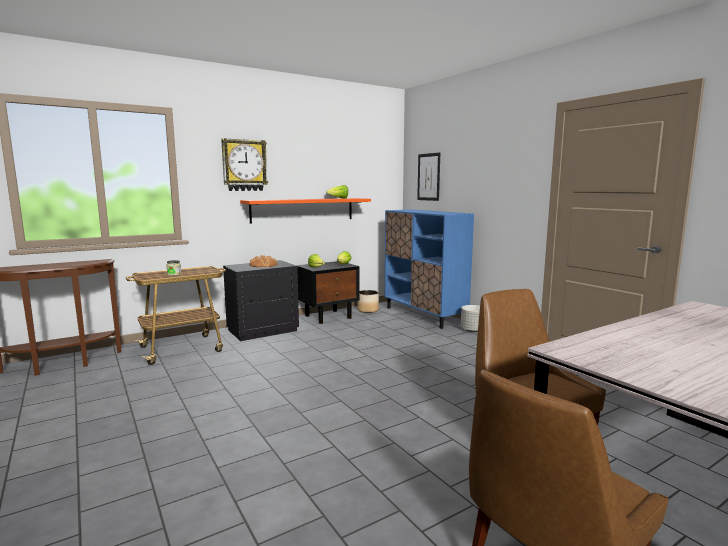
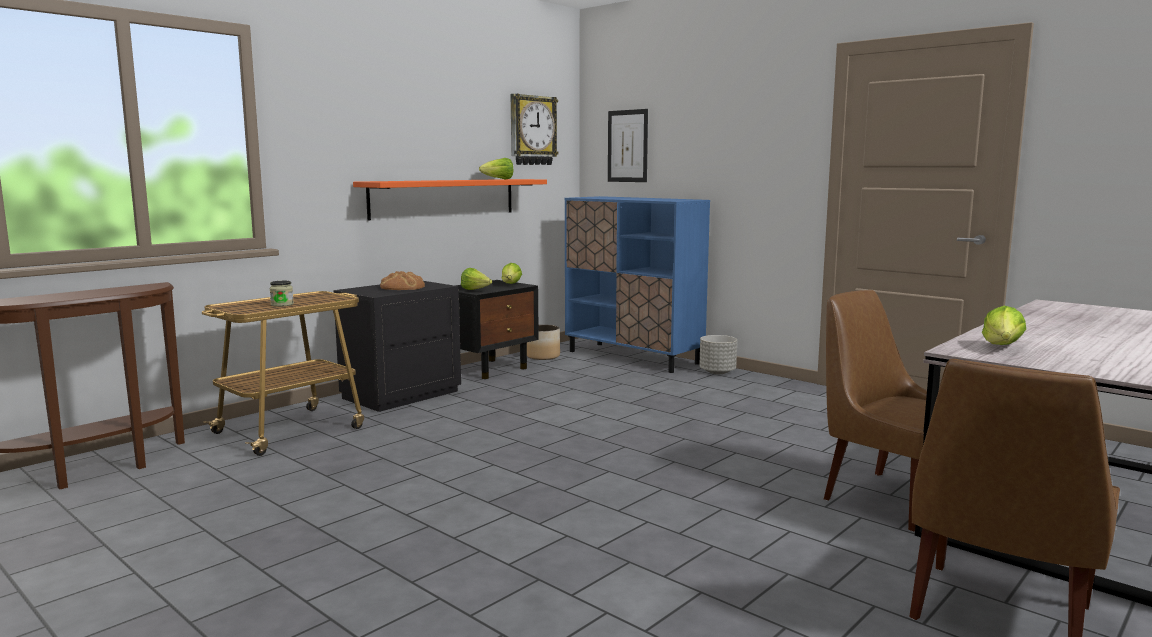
camera: 15 degrees left, 0 degrees up
wall clock [221,138,268,191] -> wall clock moved to [511,94,559,165]
none -> lettuce [982,306,1026,345]

